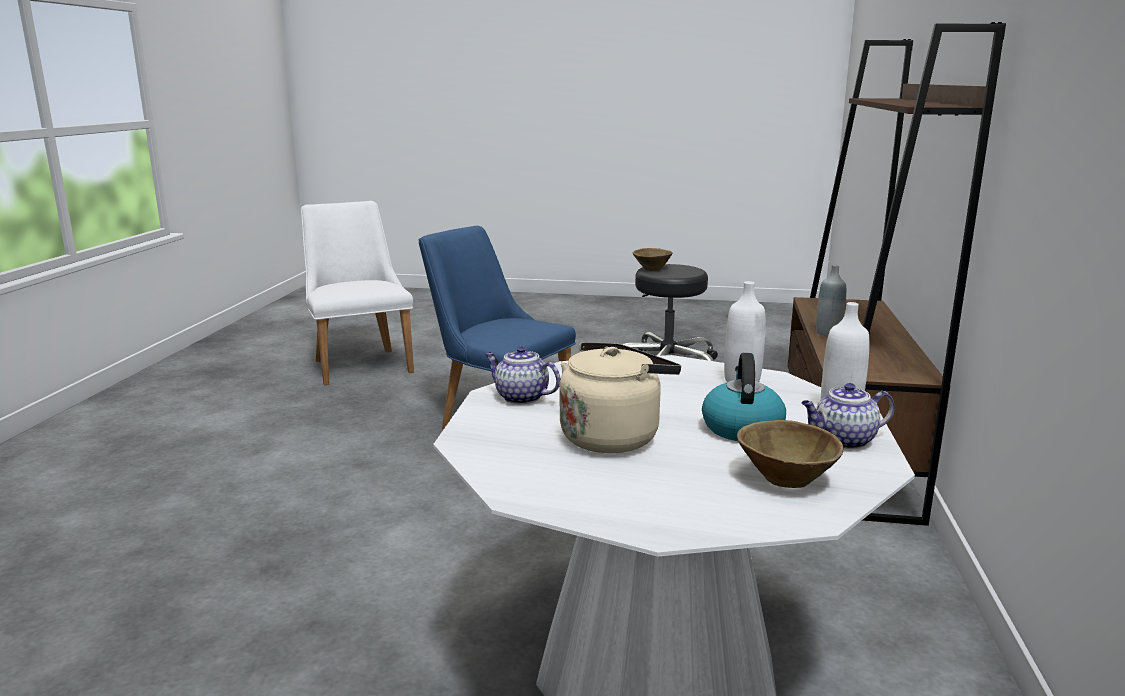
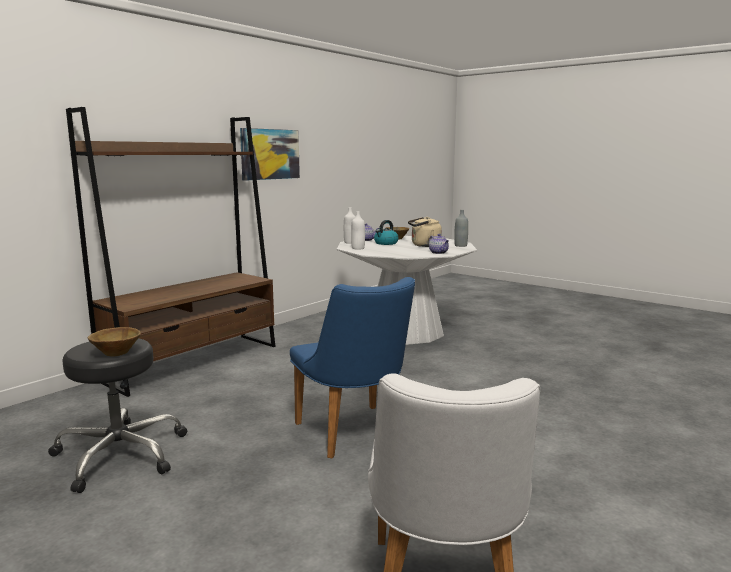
camera: 150 degrees left, 5 degrees down
grey bottle [816,265,846,337] -> grey bottle moved to [454,210,468,247]
none -> picture [240,128,300,181]

